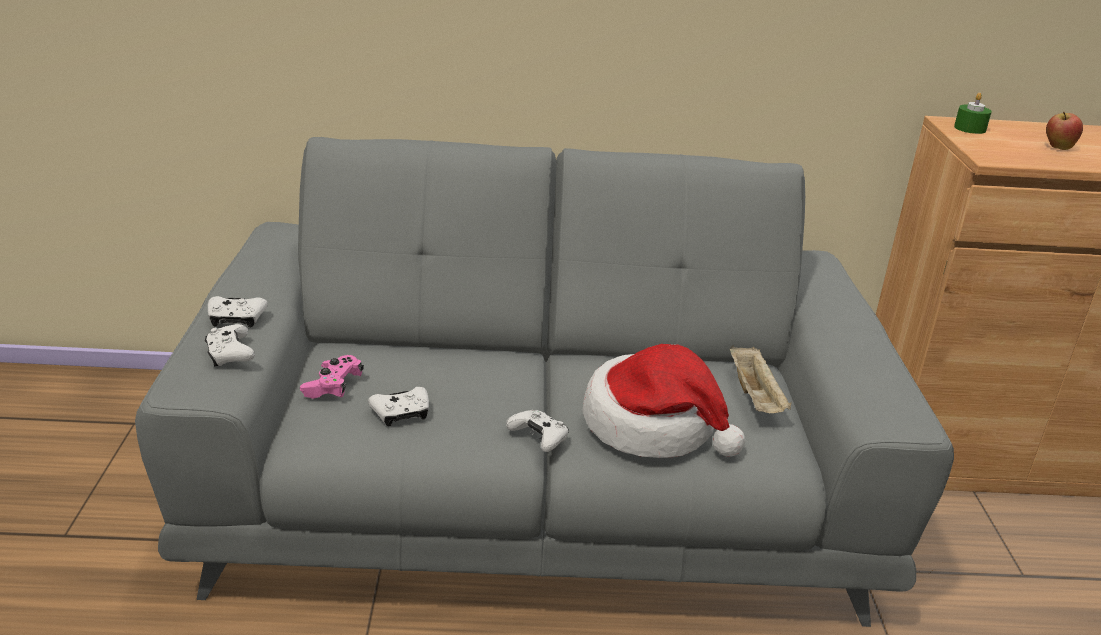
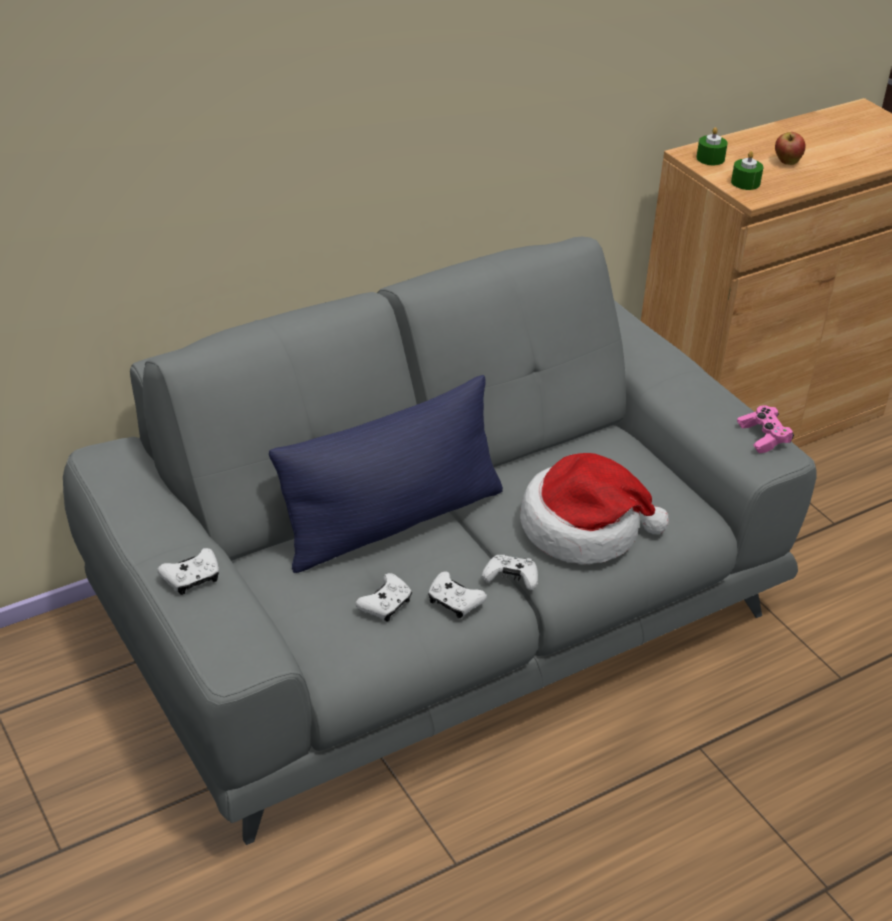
camera: 30 degrees left, 10 degrees up
white game controller [205,324,255,366] -> white game controller moved to [428,571,487,618]
pink game controller [300,355,364,399] -> pink game controller moved to [737,405,794,453]
beige tray [730,345,792,413] -> none
none -> blue pillow [269,375,503,573]
none -> green candle [731,151,763,190]

